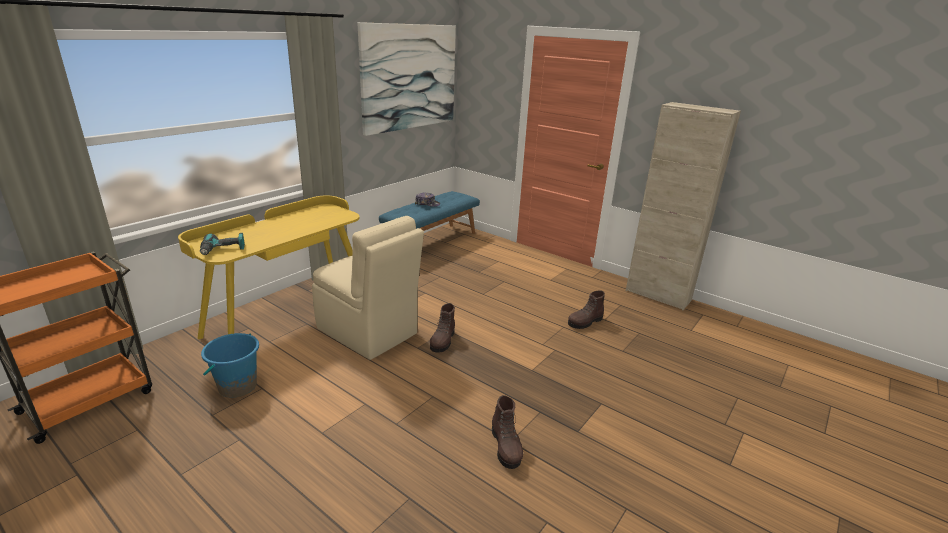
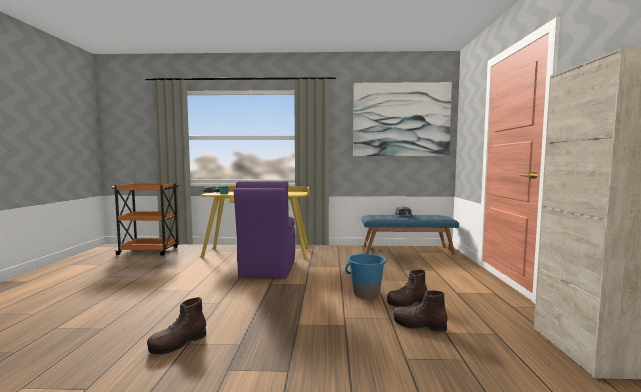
camera: 55 degrees right, 20 degrees down
blue bucket [201,333,259,398] -> blue bucket moved to [345,254,386,298]
beige chair [312,216,424,360] -> purple chair [234,181,295,279]
brown boot [430,303,455,353] -> brown boot moved to [387,270,427,307]

